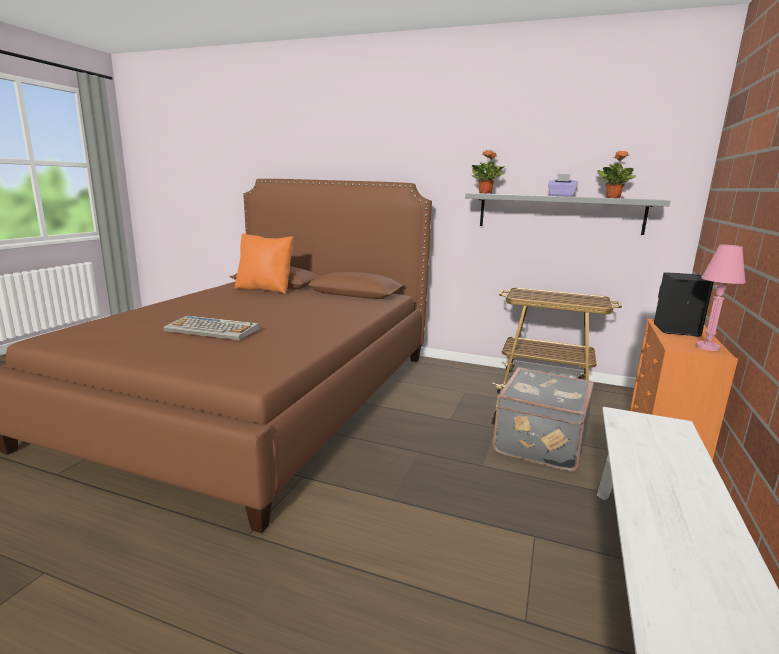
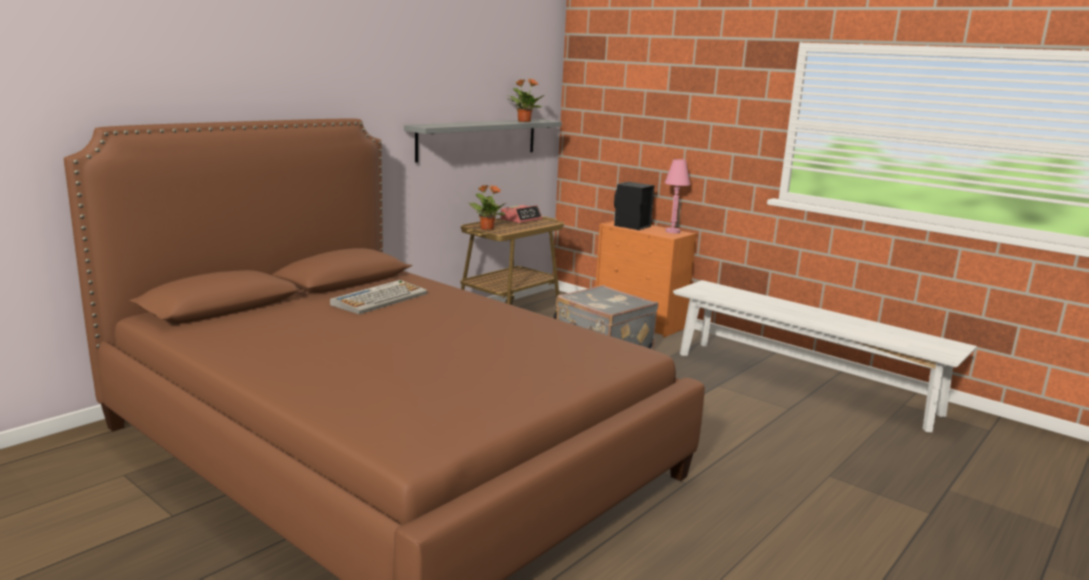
camera: 70 degrees left, 0 degrees up
keyboard [164,315,260,340] -> keyboard moved to [330,280,427,314]
orange pillow [234,233,293,294] -> none
potted plant [472,150,505,194] -> potted plant moved to [468,185,506,230]
purple tissue box [548,174,578,197] -> none
none -> alarm clock [501,205,542,223]

